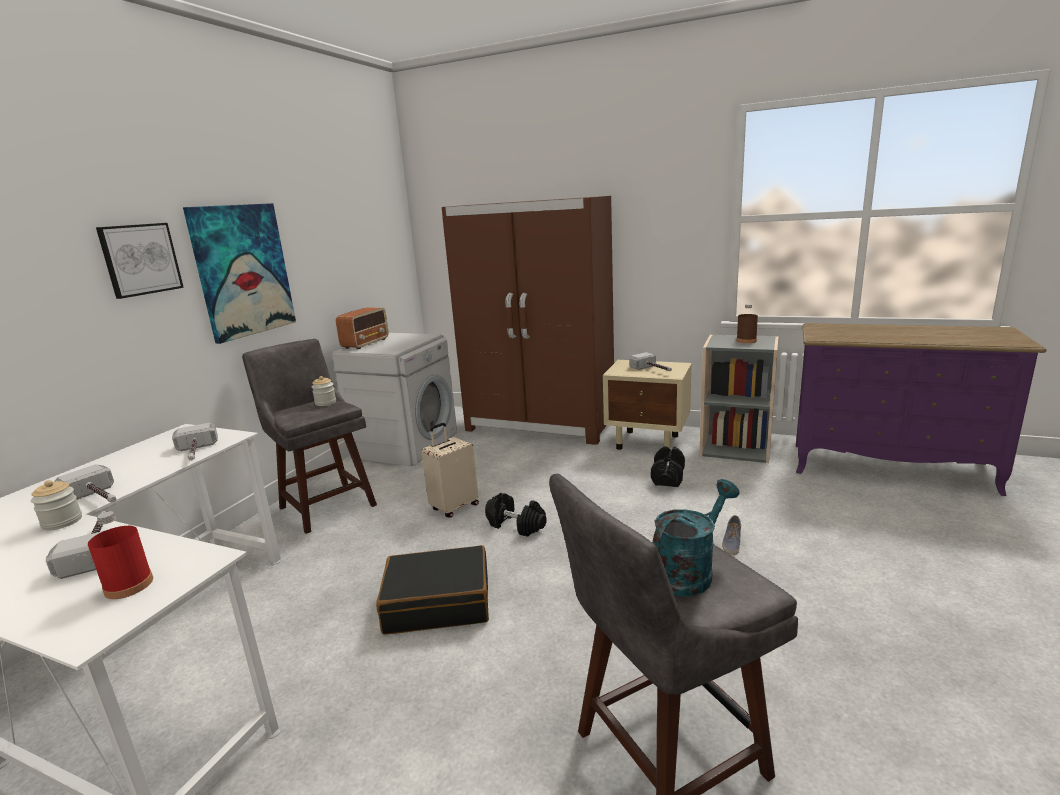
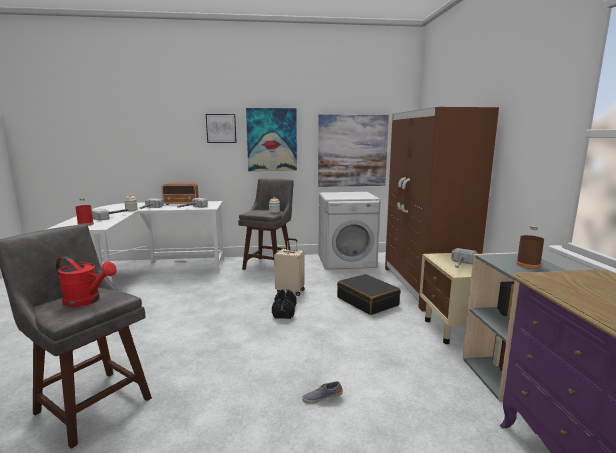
camera: 60 degrees right, 5 degrees down
radio [336,308,388,349] -> radio moved to [162,182,199,205]
black suitcase [376,545,489,635] -> black suitcase moved to [337,274,401,315]
black dumbbell [651,446,685,487] -> none
turquoise watering can [653,479,739,596] -> red watering can [56,256,117,307]
none -> picture [318,114,389,187]

